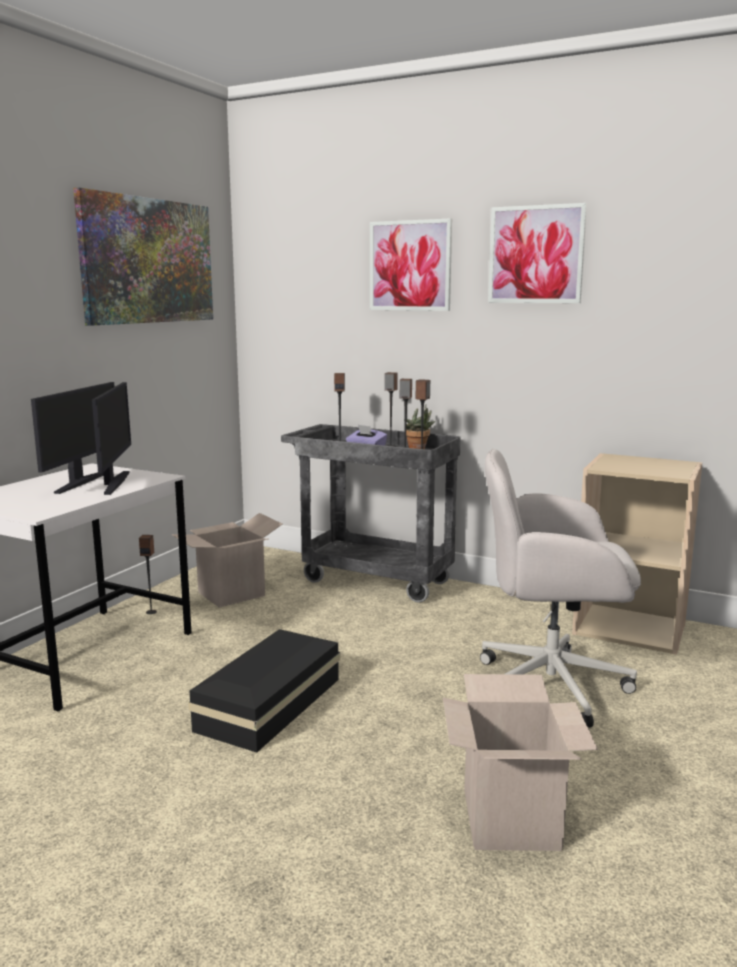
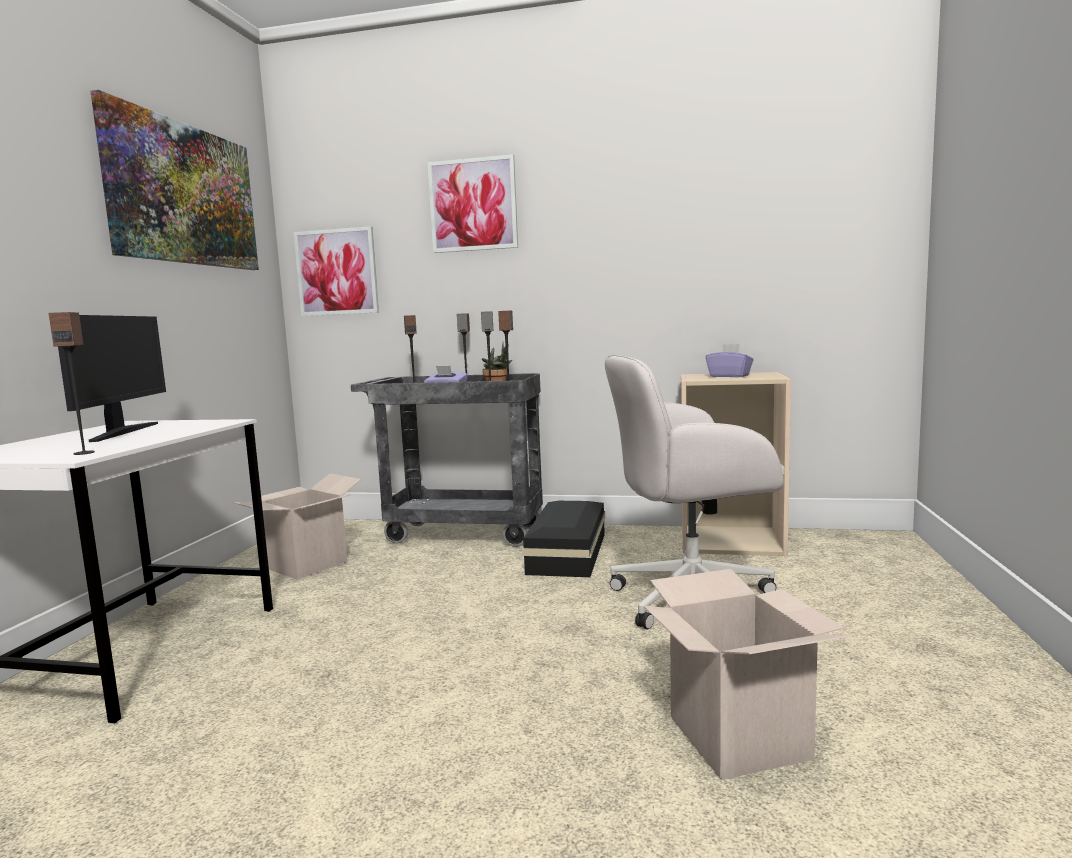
camera: 15 degrees left, 5 degrees down
monitor [92,382,131,495] -> none
speaker [139,535,157,614] -> speaker moved to [49,312,95,455]
black storage box [188,629,340,753] -> black storage box moved to [522,501,605,577]
picture [488,203,587,303] -> picture moved to [293,226,379,316]
none -> purple tissue box [706,344,754,377]

